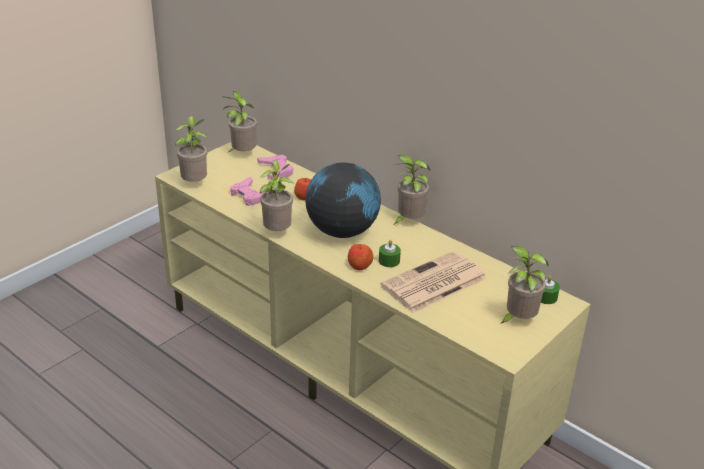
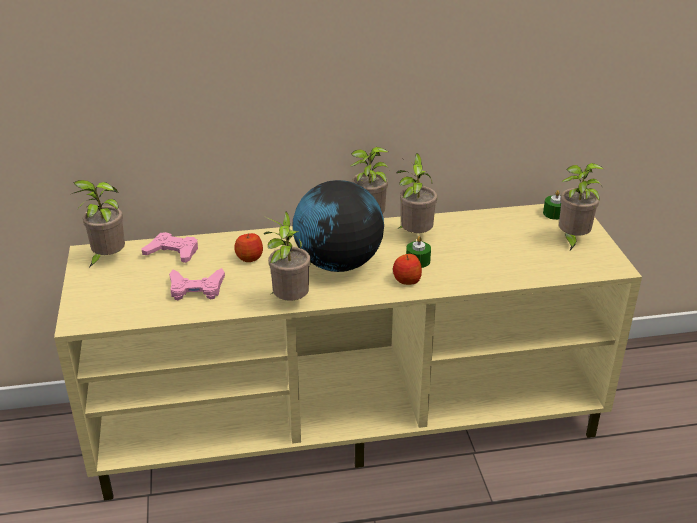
camera: 50 degrees left, 0 degrees up
potted plant [175,116,208,182] -> potted plant moved to [396,153,437,233]
newspaper [380,251,487,313] -> none

